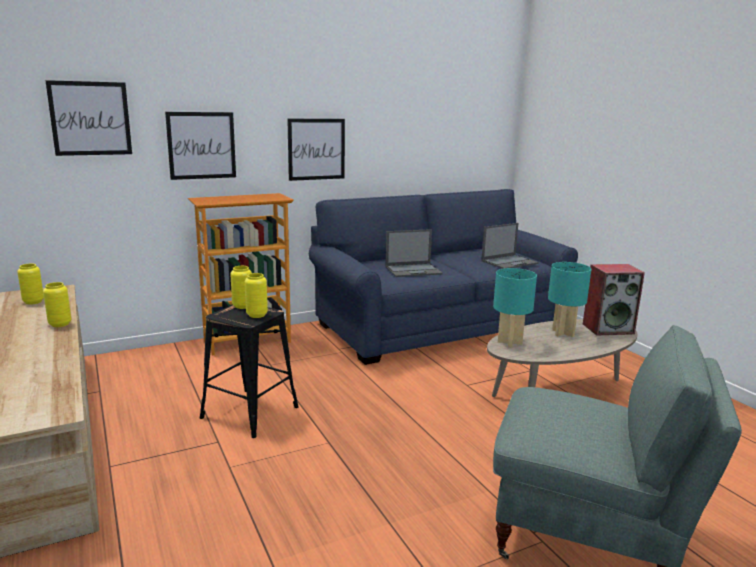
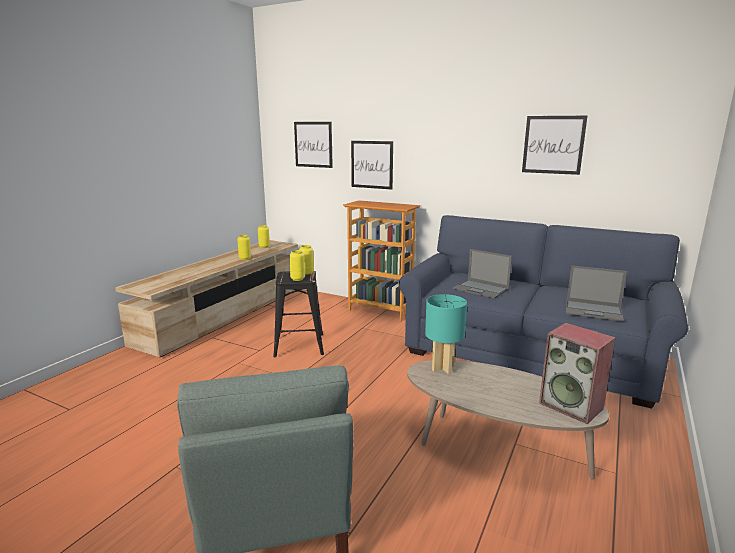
camera: 55 degrees right, 0 degrees up
picture [287,119,345,181] -> picture moved to [522,116,588,175]
turquoise table lamp [548,262,591,337] -> none

